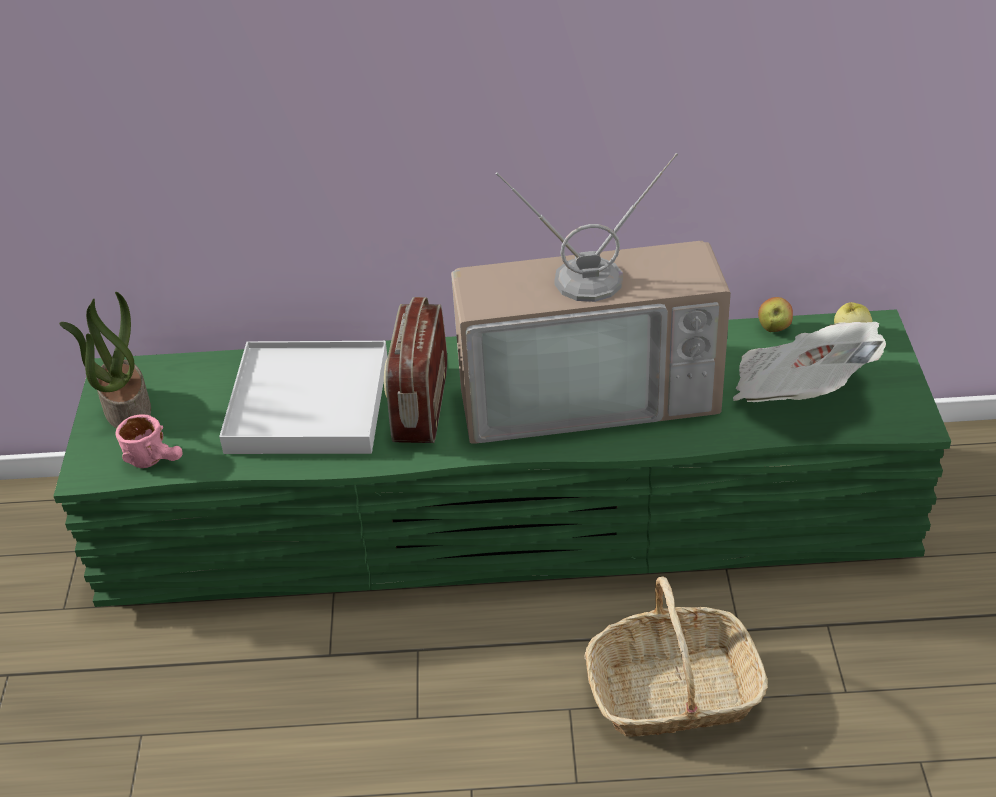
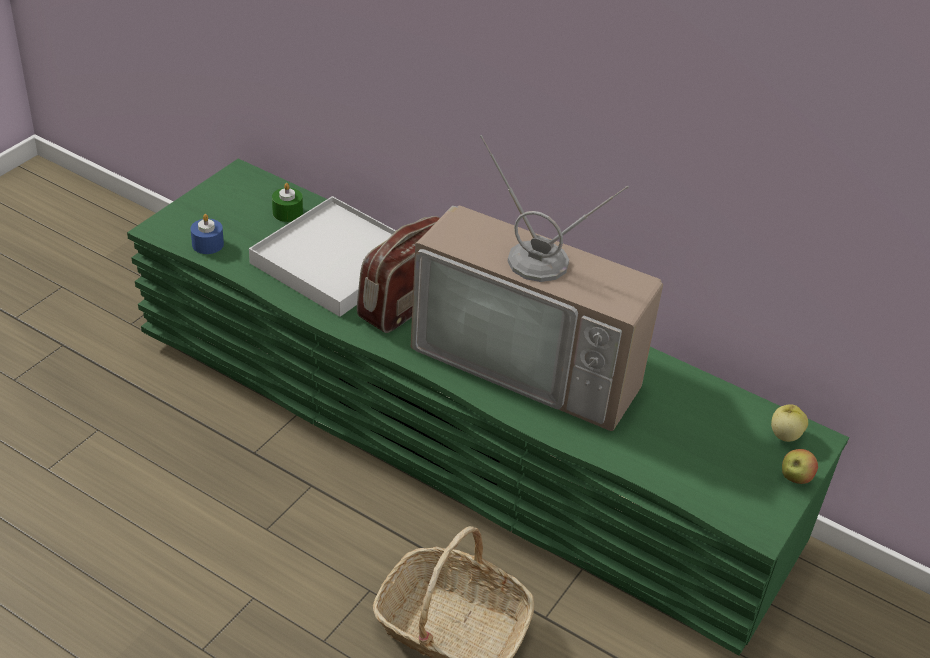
camera: 30 degrees right, 0 degrees up
potted plant [59,292,151,429] -> none
pink mug [115,415,183,468] -> blue candle [190,214,224,254]
newspaper [733,322,886,402] -> none
apple [758,297,793,332] -> apple moved to [782,449,818,484]
none -> green candle [272,183,303,222]

